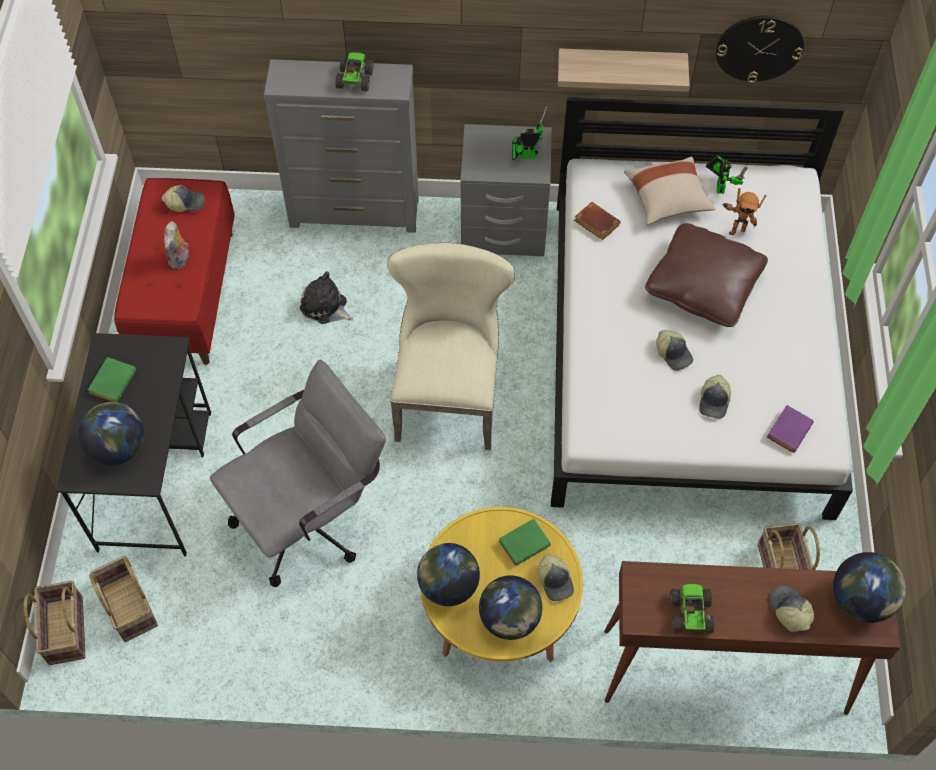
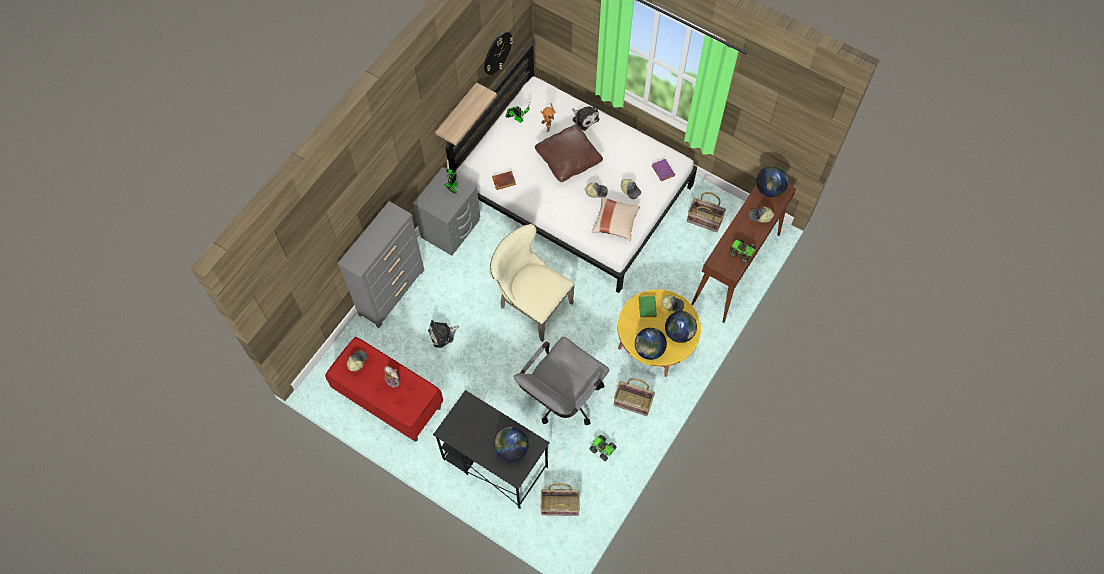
camera: 60 degrees left, 5 degrees up
basket [24,581,85,665] -> basket moved to [614,378,655,416]
green book [88,357,136,402] -> none
grey office chair [210,359,386,587] -> grey office chair turned 135 degrees counterclockwise [513,337,609,425]
toy truck [335,52,374,91] -> toy truck moved to [589,435,617,461]
beige pillow [624,156,716,225] -> beige pillow moved to [591,197,640,241]
none -> plush toy [572,105,599,131]

